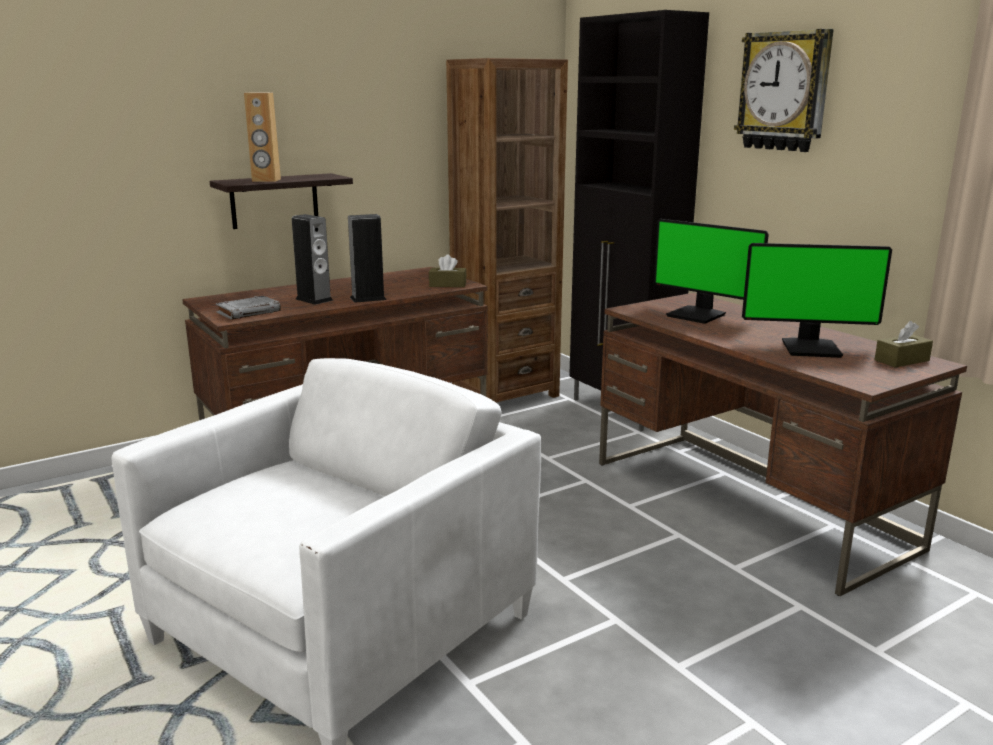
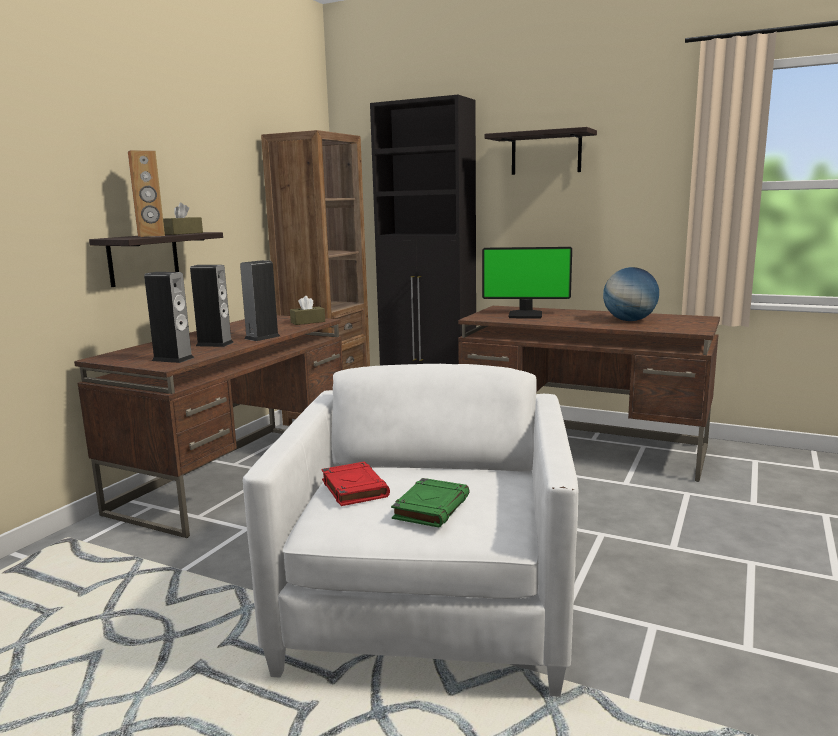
camera: 30 degrees left, 5 degrees down
grey book [216,296,281,320] -> speaker [144,272,194,363]
wall clock [734,29,834,152] -> shelf [485,127,597,175]
monitor [742,243,892,358] -> globe [603,267,659,321]
brown tissue box [875,321,933,367] -> brown tissue box moved to [163,202,203,235]
none -> red book [321,462,390,506]
none -> green book [391,478,470,528]

